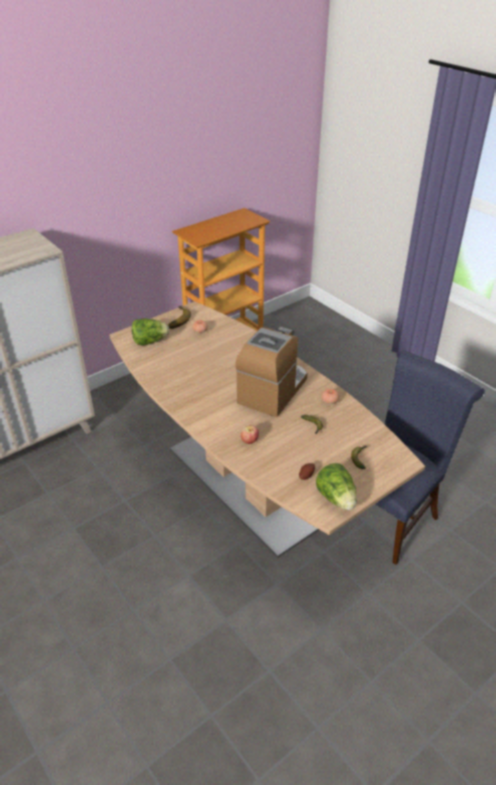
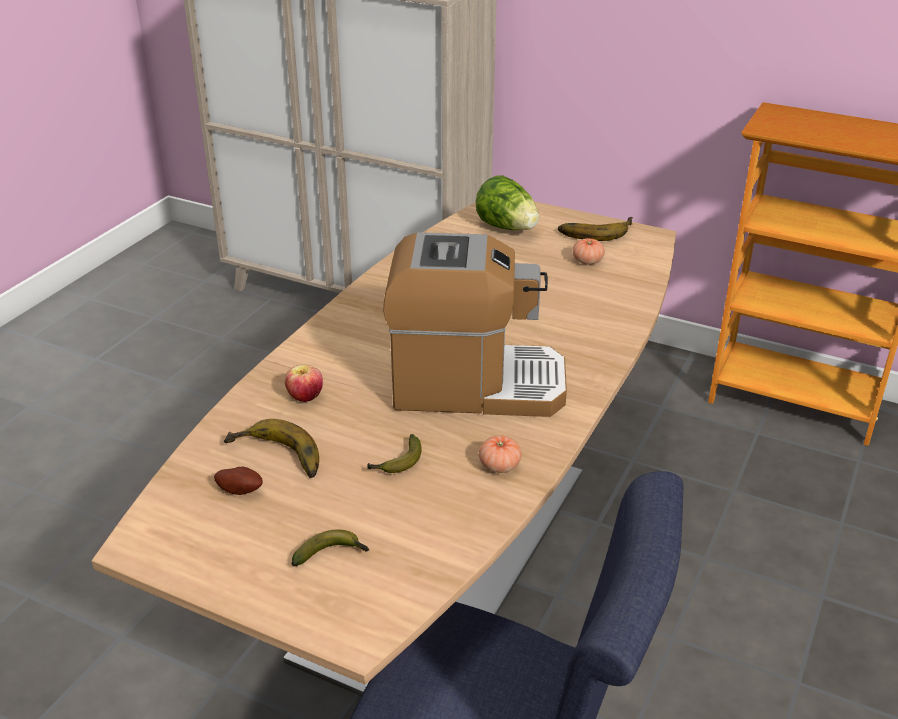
camera: 65 degrees right, 5 degrees down
lettuce [316,463,357,510] -> none
none -> banana [224,419,319,478]

